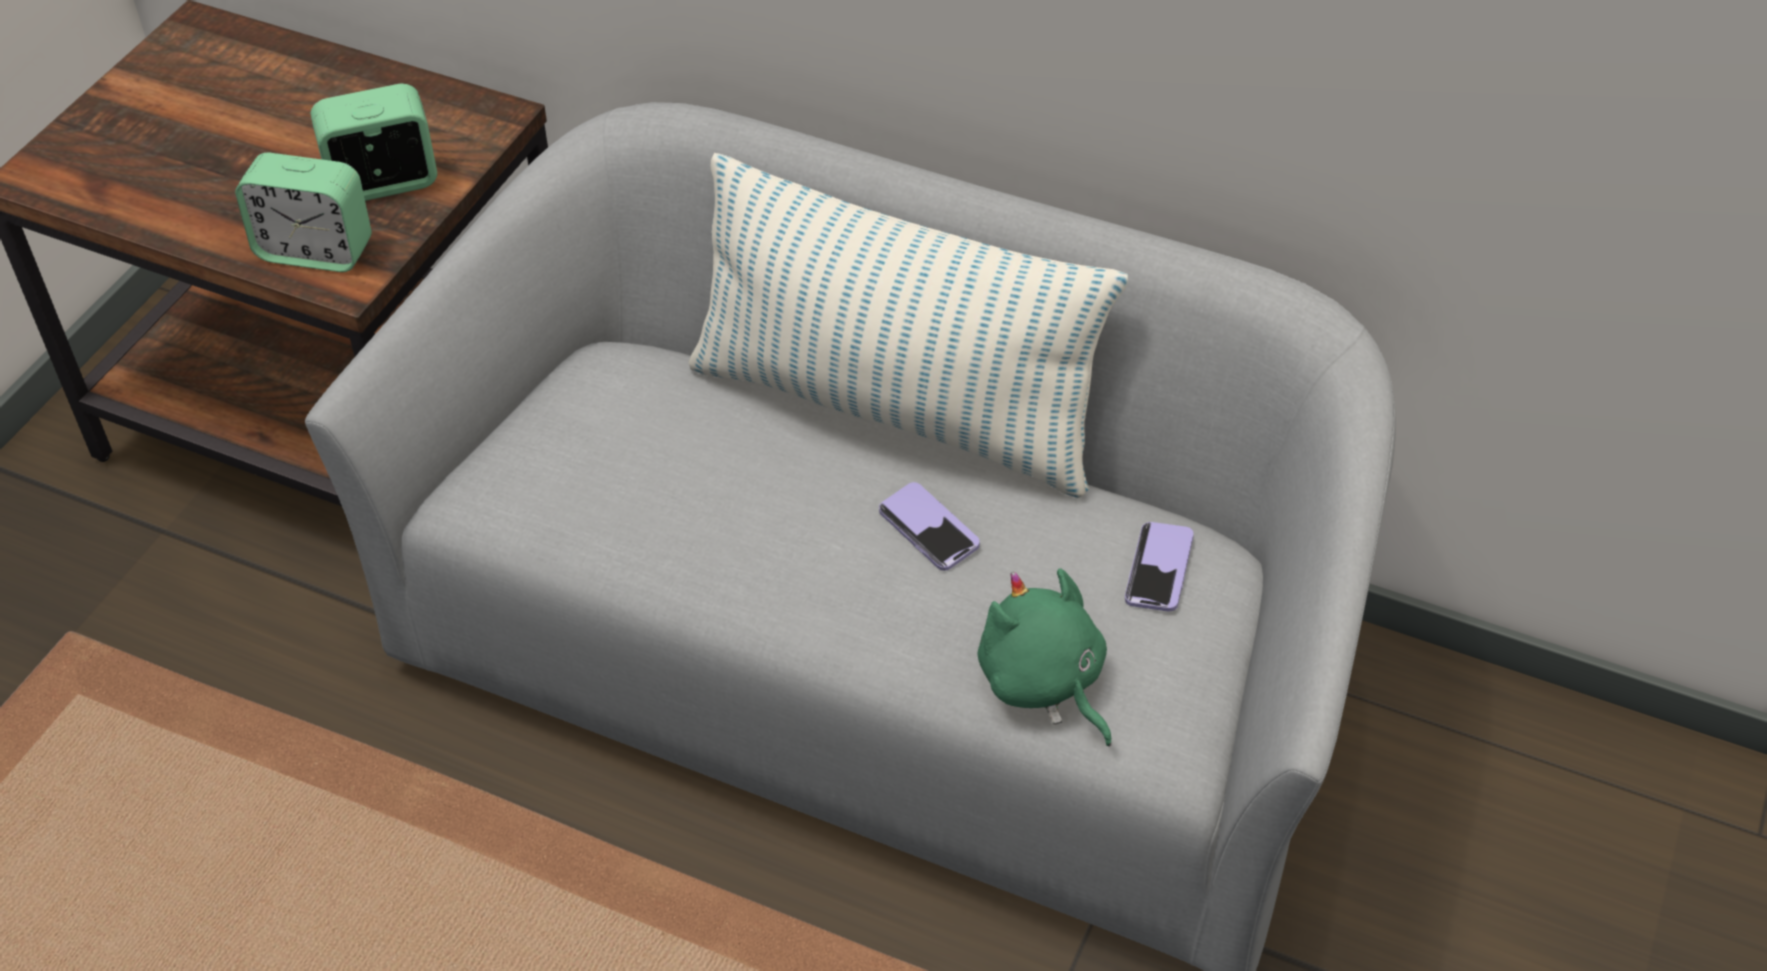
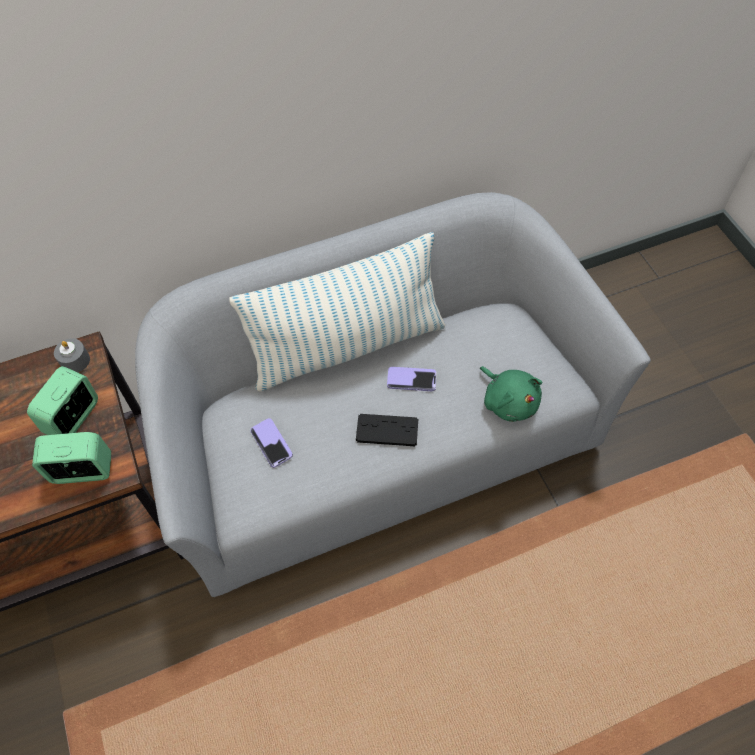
camera: 45 degrees left, 10 degrees up
alarm clock [235,152,372,272] -> alarm clock turned 150 degrees counterclockwise [32,432,111,484]
green plush toy [978,568,1111,746] -> green plush toy turned 135 degrees counterclockwise [480,366,542,422]
phone [1125,522,1194,612] -> phone moved to [250,418,293,468]
none -> grey candle [54,338,90,372]
none -> black game controller [356,414,418,446]

